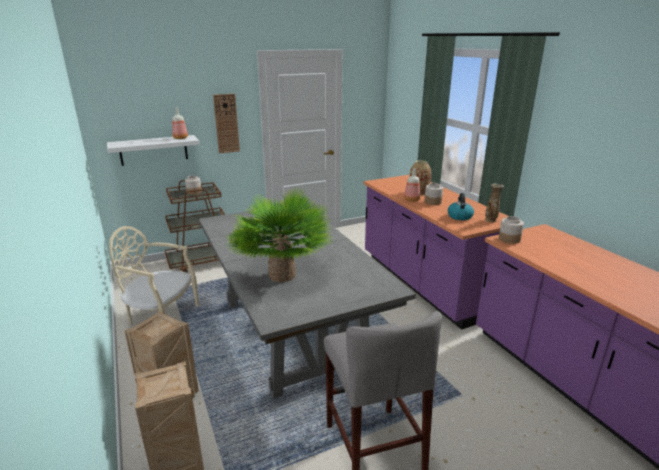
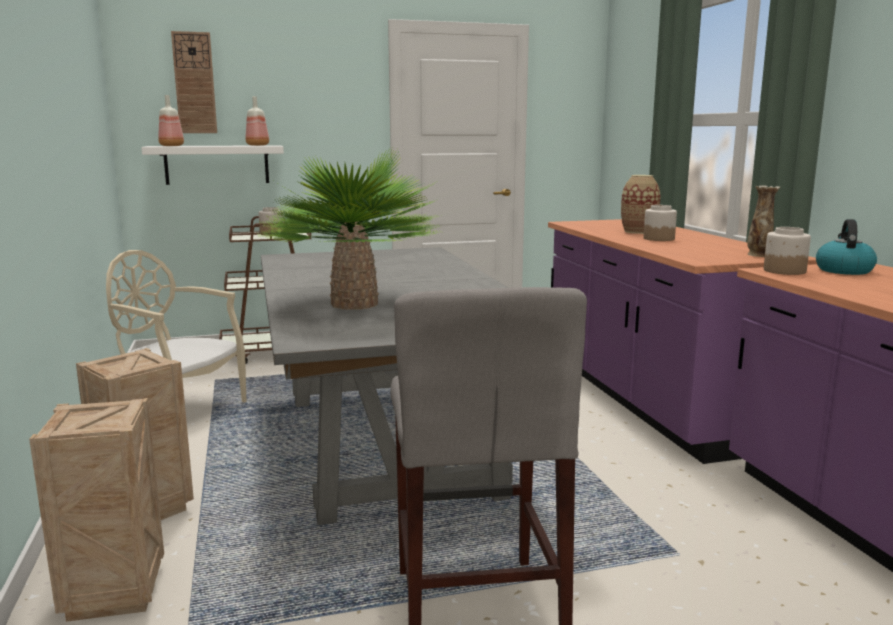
camera: 10 degrees right, 10 degrees down
wall clock [213,94,240,153] -> wall clock moved to [171,31,217,133]
bottle [404,168,420,202] -> bottle moved to [158,95,184,146]
kettle [448,193,474,220] -> kettle moved to [816,219,877,275]

